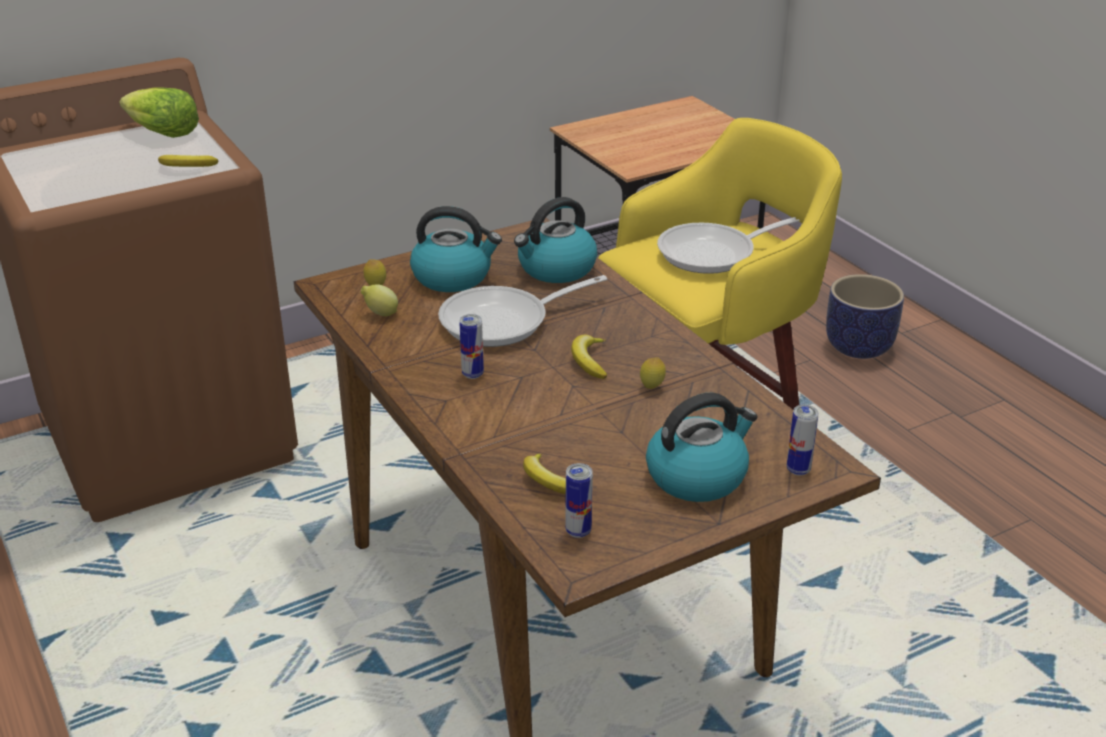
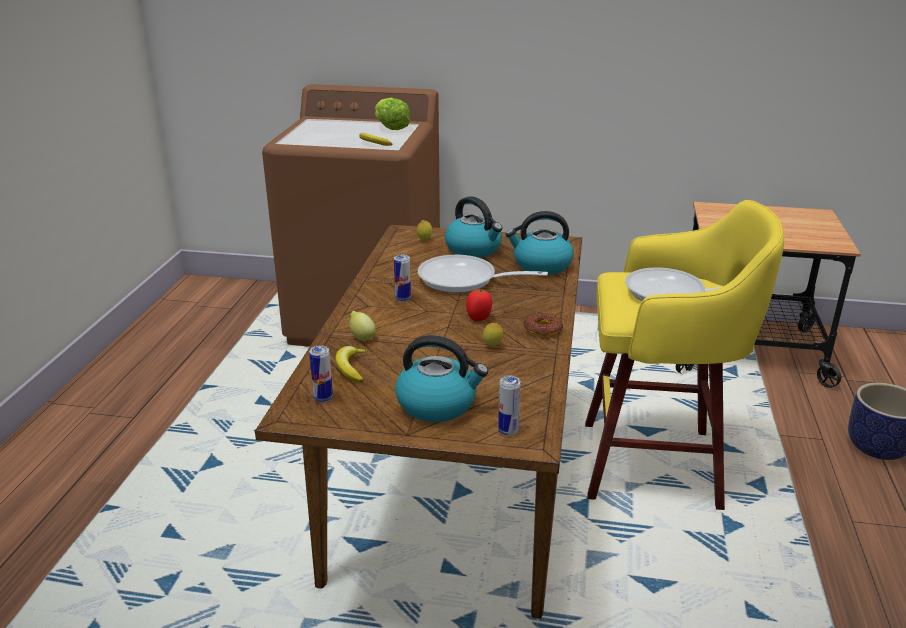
camera: 40 degrees right, 5 degrees down
lemon [361,284,398,316] -> lemon moved to [349,311,376,341]
banana [571,334,607,379] -> tomato [466,289,492,321]
none -> donut [524,312,563,337]

